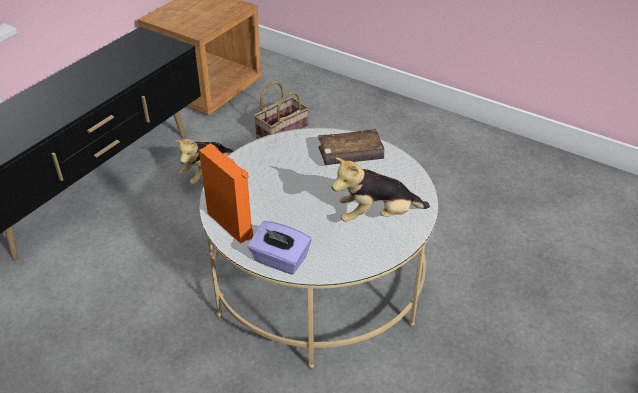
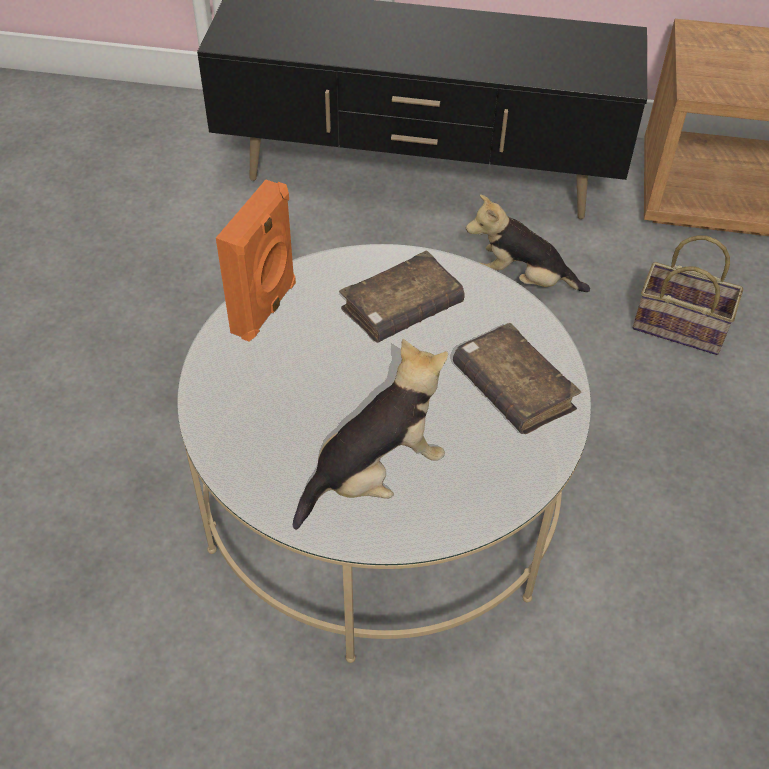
camera: 65 degrees right, 10 degrees up
purple tissue box [248,221,311,274] -> none
plush toy [332,157,430,222] -> plush toy turned 90 degrees clockwise [293,339,448,530]
none -> brown book [339,251,464,342]

